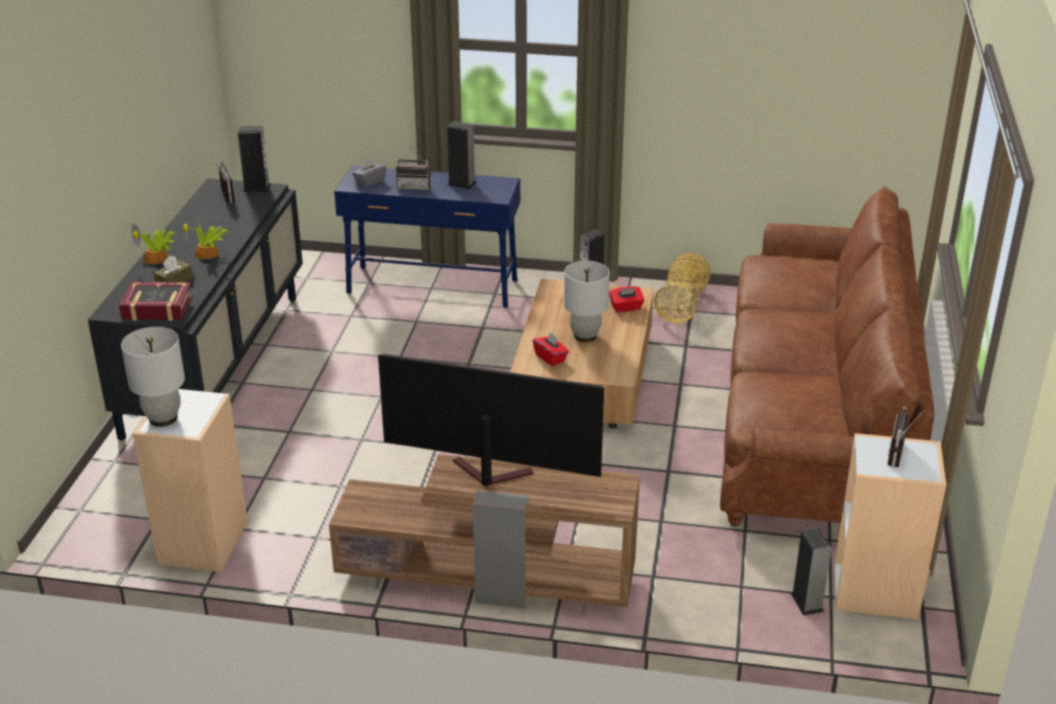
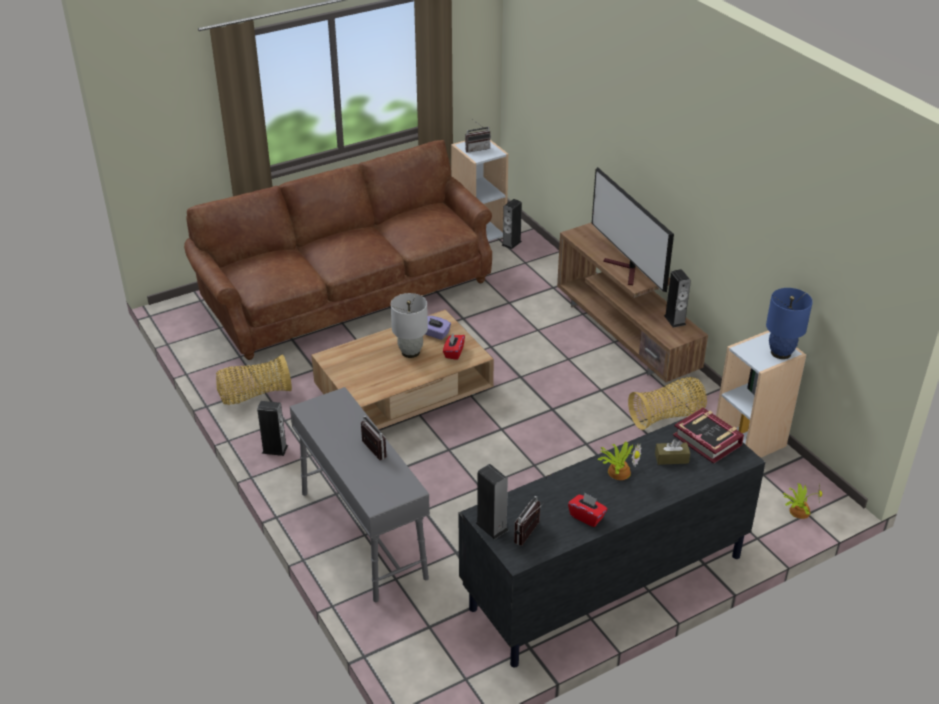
camera: 130 degrees left, 5 degrees up
white table lamp [121,327,185,427] -> blue table lamp [766,288,813,359]
potted plant [131,223,175,264] -> potted plant moved to [783,483,822,519]
blue console table [334,166,521,308] -> grey console table [290,387,430,602]
grey tissue box [352,158,386,188] -> none
speaker [447,121,477,189] -> speaker moved to [664,269,691,328]
red tissue box [609,286,645,313] -> red tissue box moved to [568,493,607,527]
none -> purple tissue box [425,316,451,340]
none -> basket [628,377,707,430]

